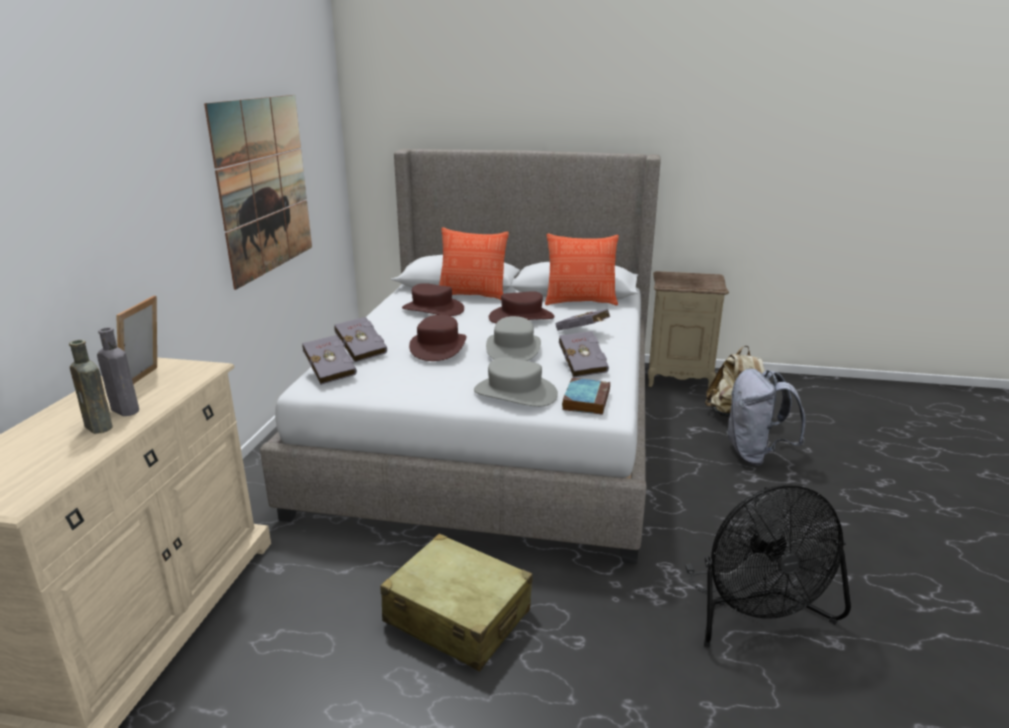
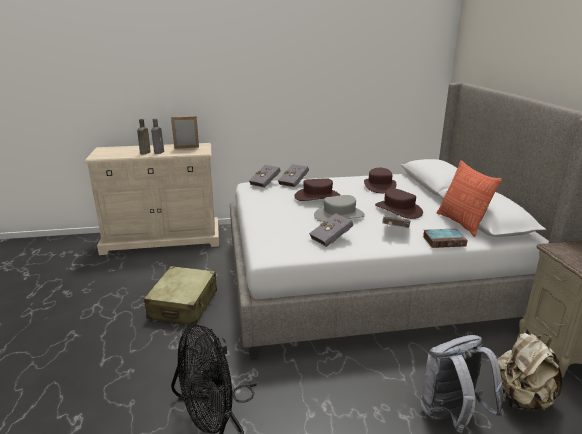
camera: 70 degrees right, 0 degrees up
picture [204,95,312,290] -> none
orange pillow [439,227,509,300] -> none
grey hat [474,357,558,407] -> none
book [562,378,610,415] -> book moved to [423,229,468,248]

